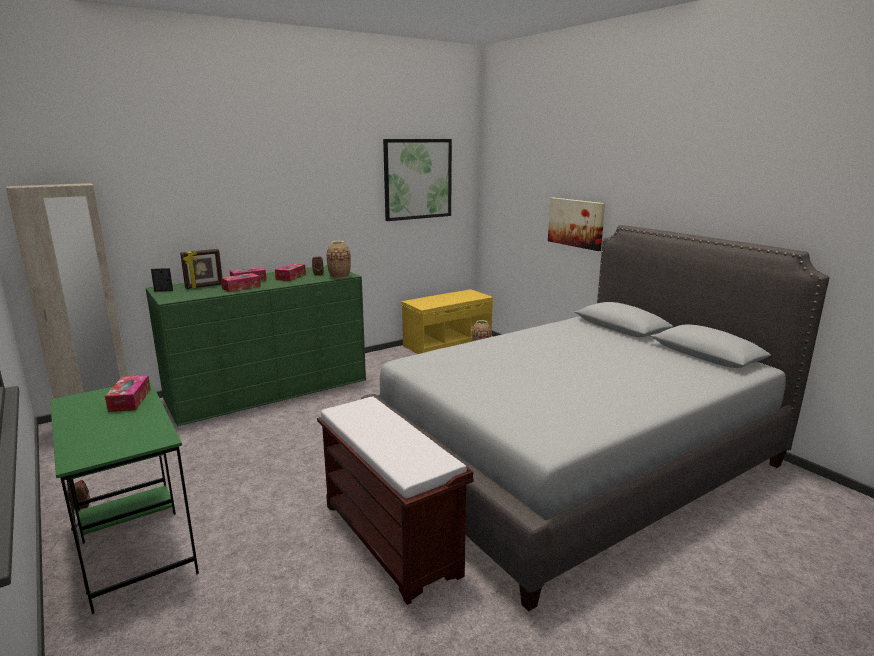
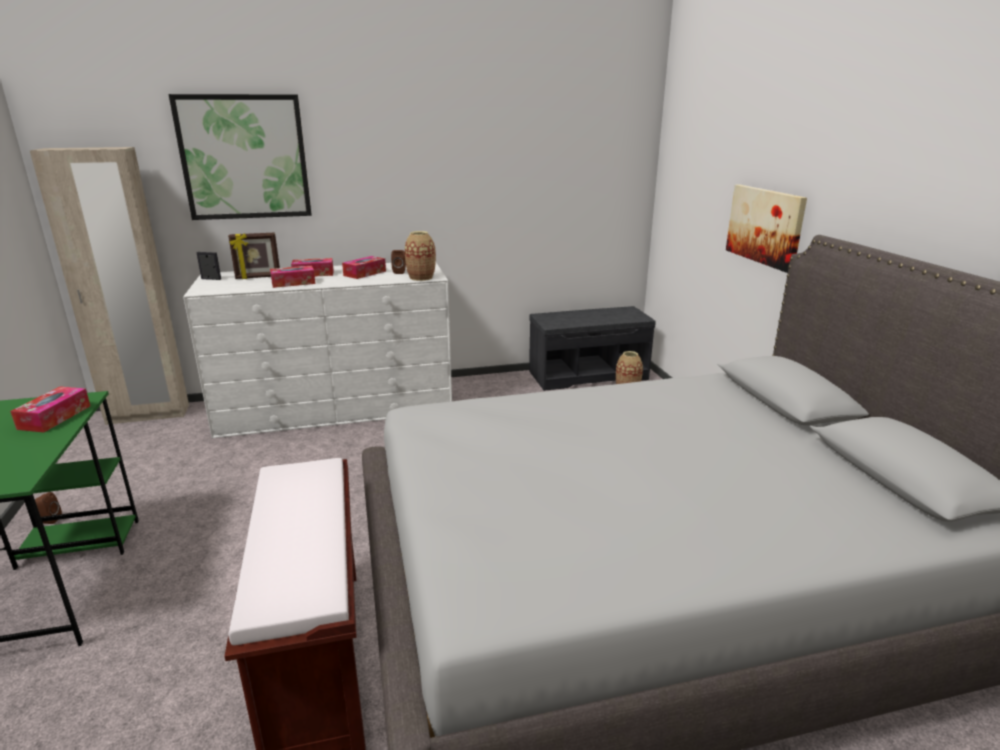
camera: 20 degrees right, 5 degrees up
green dresser [146,265,366,426] -> white dresser [183,263,452,438]
picture [383,139,452,221] -> picture moved to [169,94,312,220]
yellow bench [402,289,493,354] -> grey bench [529,306,656,391]

